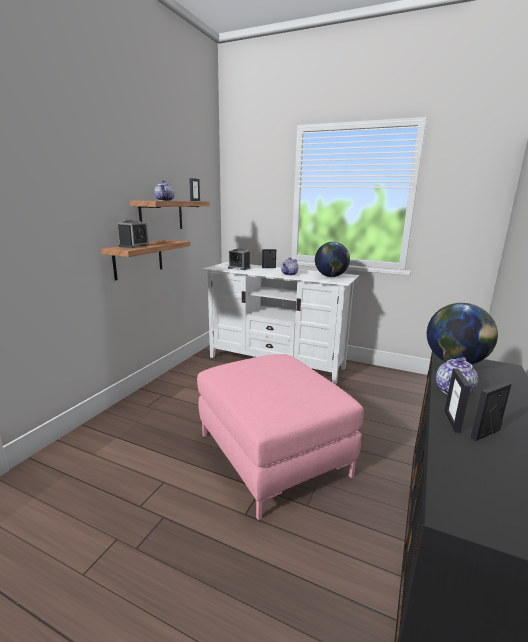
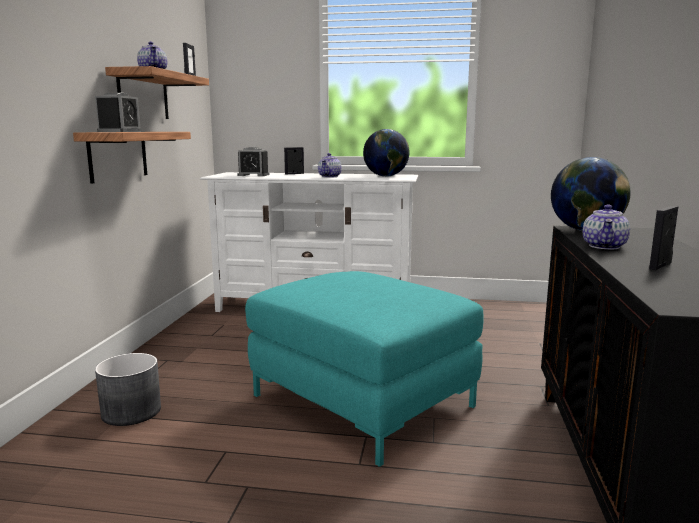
camera: 15 degrees left, 5 degrees down
pink ottoman [197,354,364,520] -> turquoise ottoman [245,271,483,467]
picture frame [444,368,471,433] -> none
none -> grey planter [95,353,161,426]

